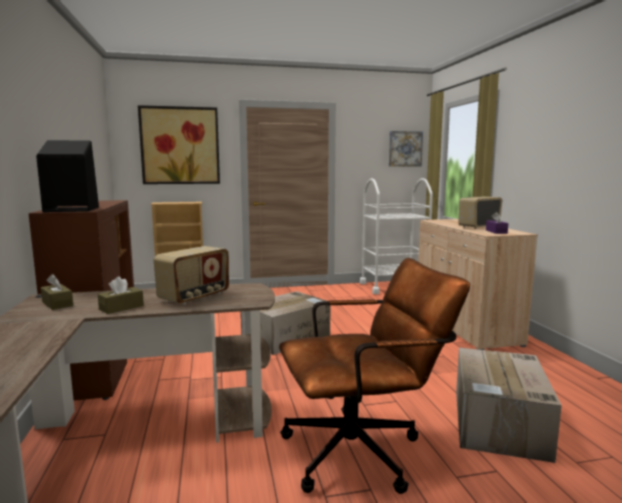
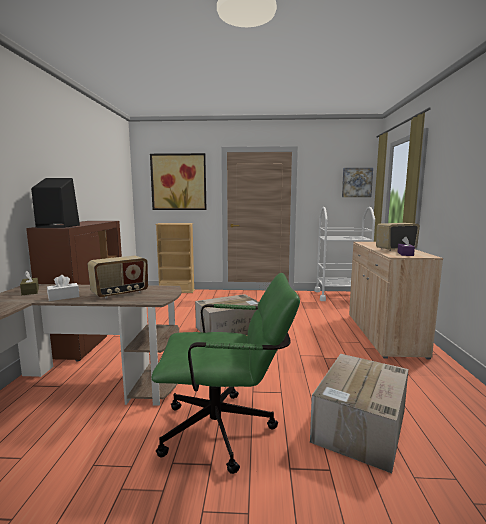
camera: 15 degrees right, 0 degrees up
brown tissue box [98,276,144,314] -> white tissue box [47,275,79,301]
brown office chair [279,258,470,494] -> green office chair [151,273,300,474]

